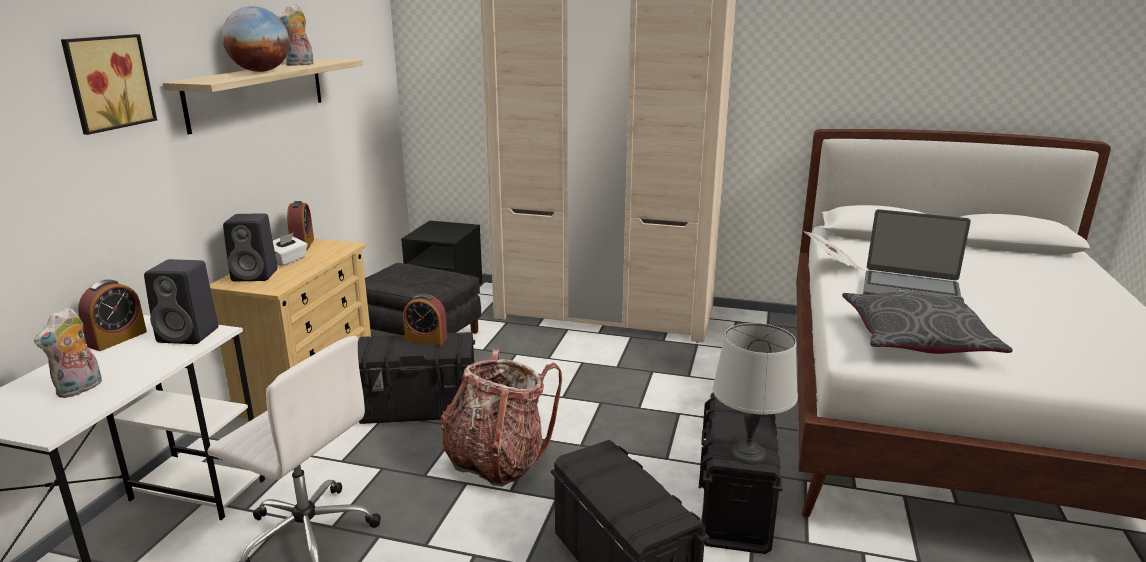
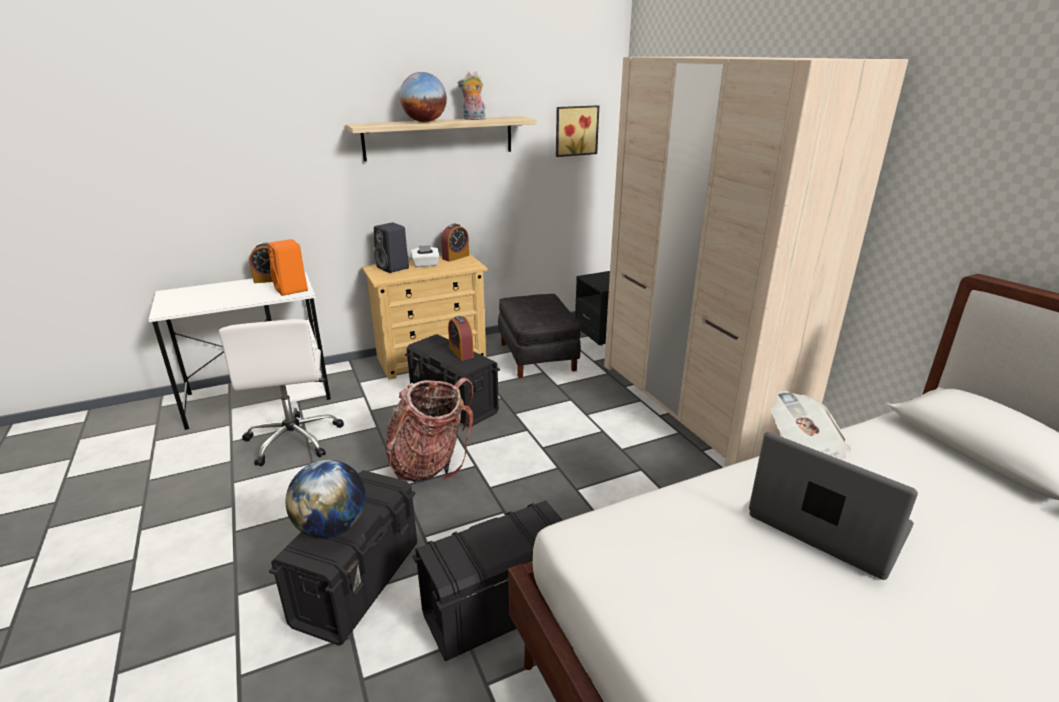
camera: 50 degrees right, 5 degrees up
plush toy [34,308,102,398] -> none
picture [61,34,157,135] -> picture moved to [556,105,599,157]
black speaker [144,259,219,344] -> orange speaker [268,239,308,296]
grey table lamp [713,323,798,464] -> none
grey pillow [842,291,1013,354] -> none
laptop [863,209,971,297] -> laptop turned 150 degrees clockwise [749,432,918,580]
none -> globe [285,460,366,538]

